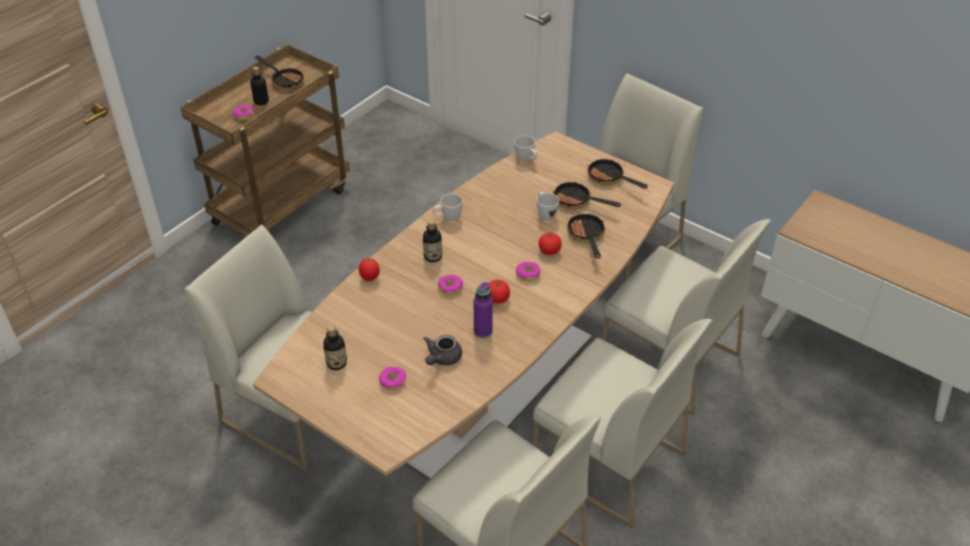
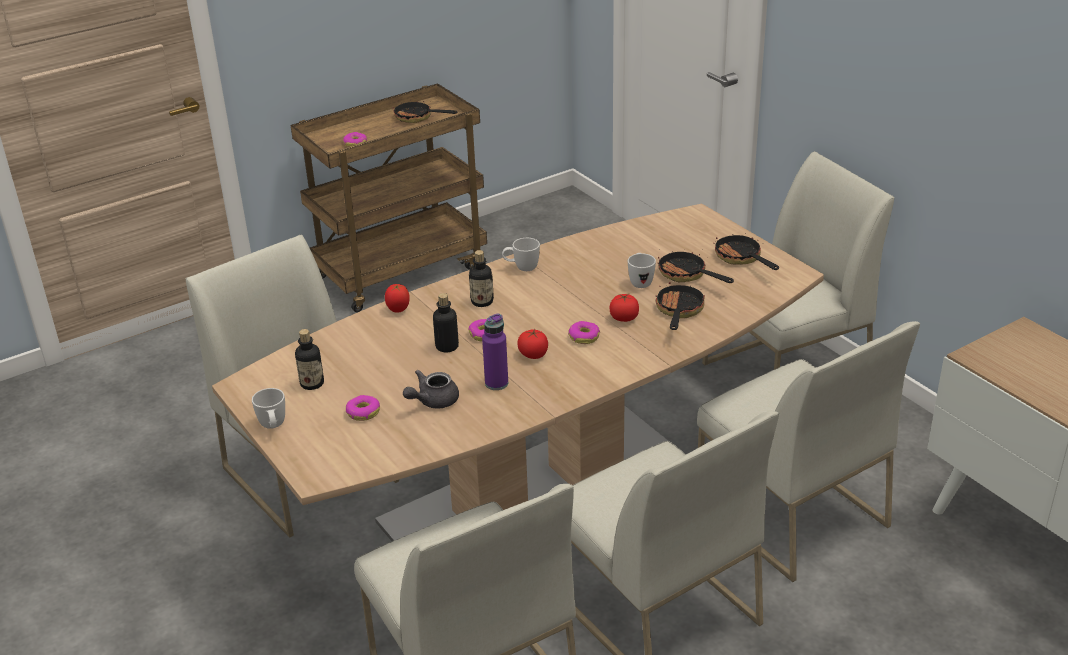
camera: 20 degrees right, 10 degrees down
bottle [250,67,269,105] -> bottle moved to [433,293,459,352]
frying pan [255,56,304,90] -> frying pan turned 150 degrees clockwise [392,101,458,123]
white mug [514,136,537,162] -> white mug moved to [252,388,285,429]

